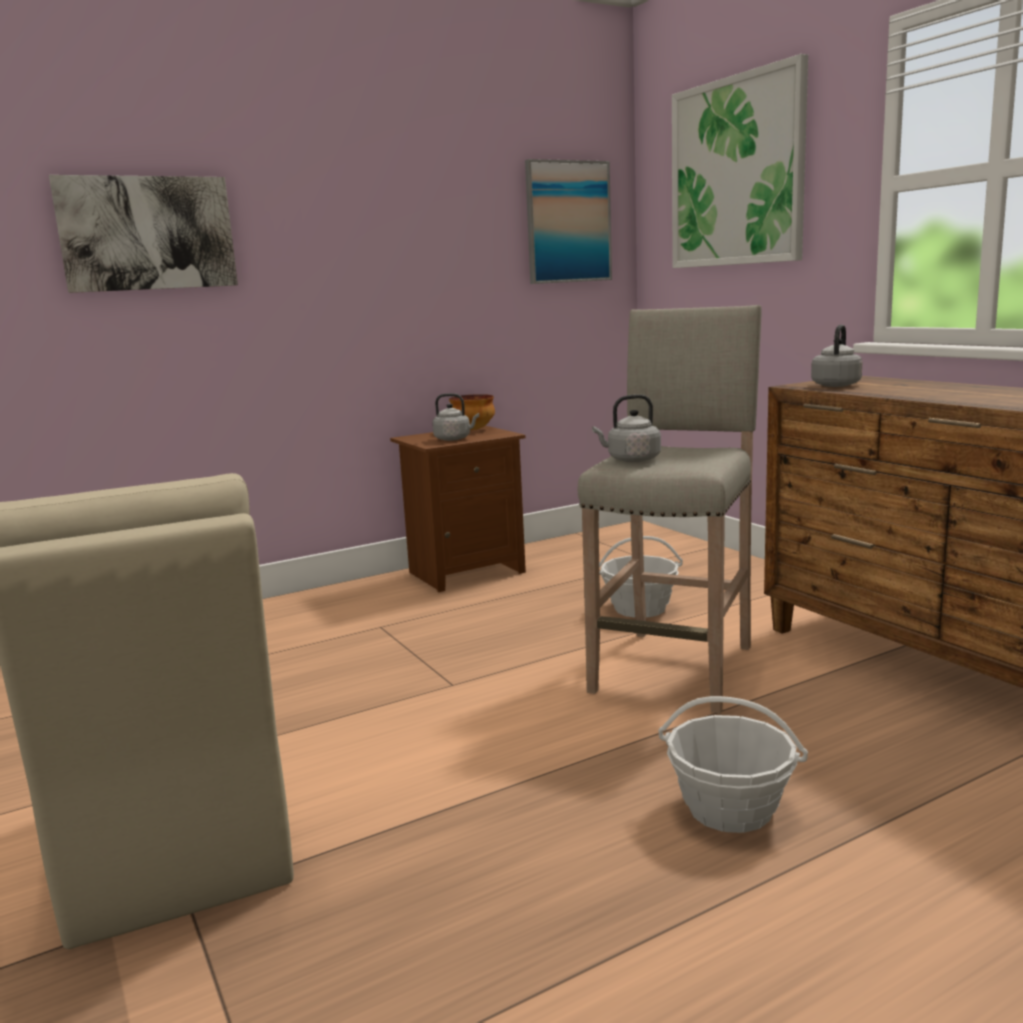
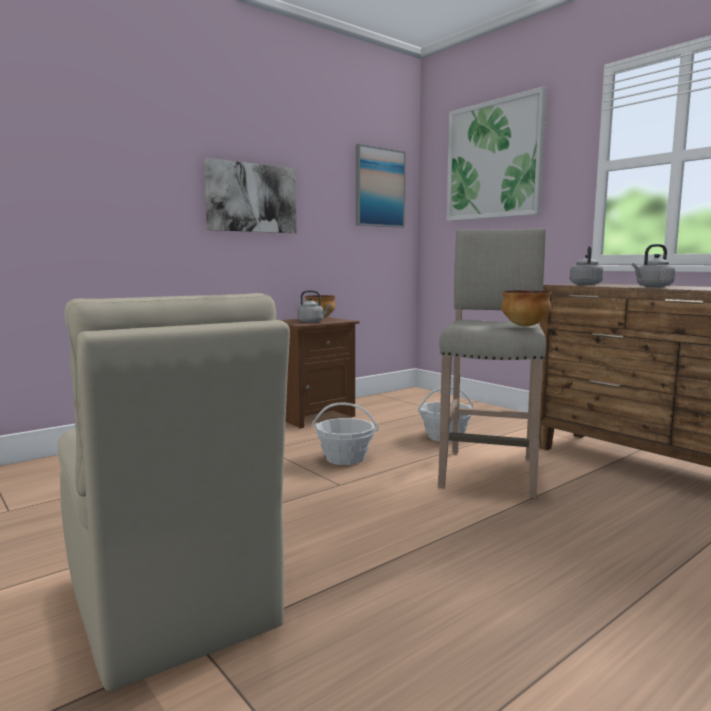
camera: 10 degrees left, 5 degrees down
picture [49,175,238,293] -> picture moved to [204,158,296,233]
grey kettle [592,394,661,462] -> grey kettle moved to [632,244,675,287]
basket [658,696,808,833] -> basket moved to [312,403,379,465]
none -> bowl [501,291,552,326]

